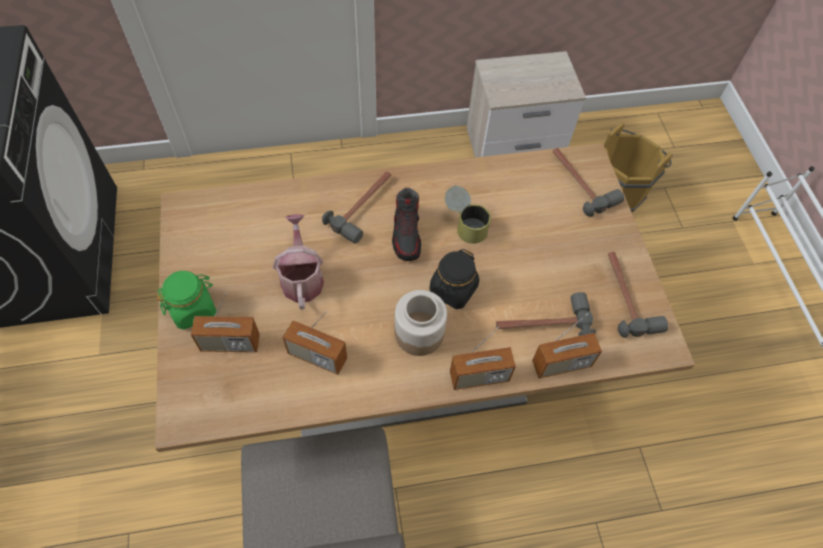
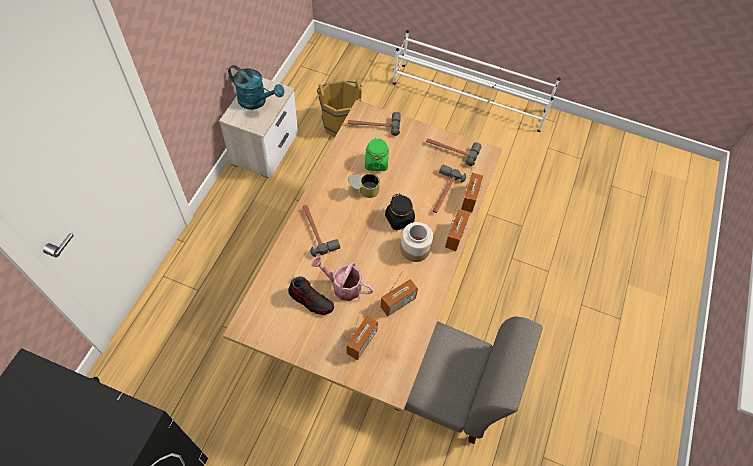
camera: 60 degrees left, 0 degrees up
green jar [157,271,217,330] -> green jar moved to [365,137,389,171]
shoe [392,188,421,261] -> shoe moved to [288,276,334,315]
none -> turquoise watering can [228,65,285,110]

